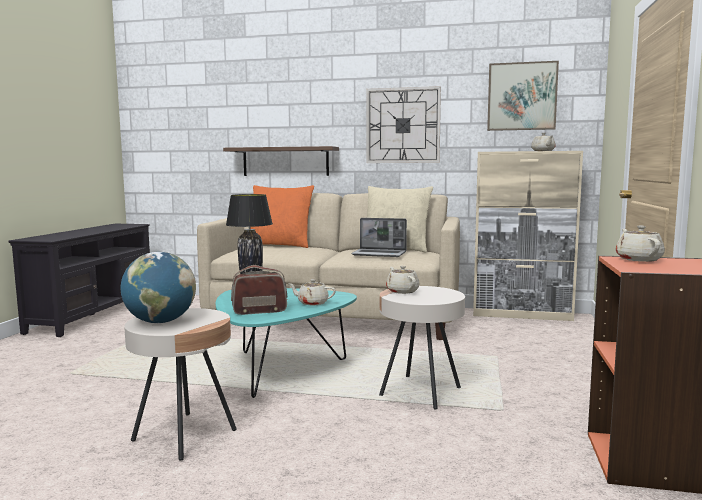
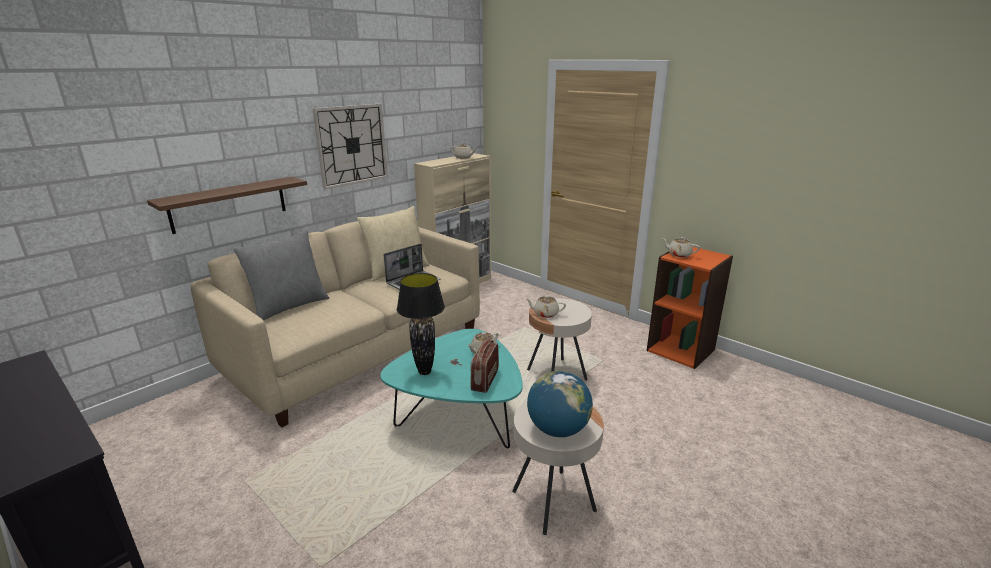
camera: 60 degrees left, 15 degrees up
orange pillow [250,185,314,248] -> grey pillow [233,230,329,321]
picture [487,61,559,131] -> none

